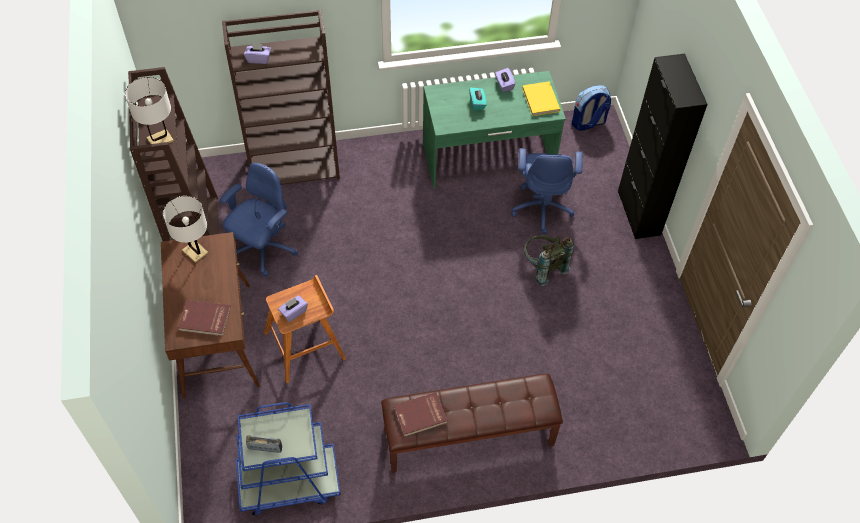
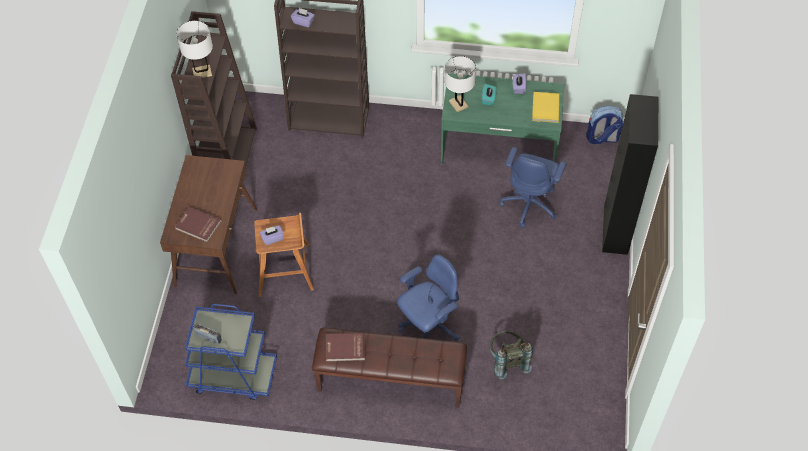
camera: 20 degrees right, 0 degrees up
white table lamp [163,196,209,263] -> white table lamp moved to [444,56,476,113]
blue office chair [220,163,298,277] -> blue office chair moved to [397,254,459,341]
grey backpack [524,236,574,286] -> grey backpack moved to [490,331,533,379]

